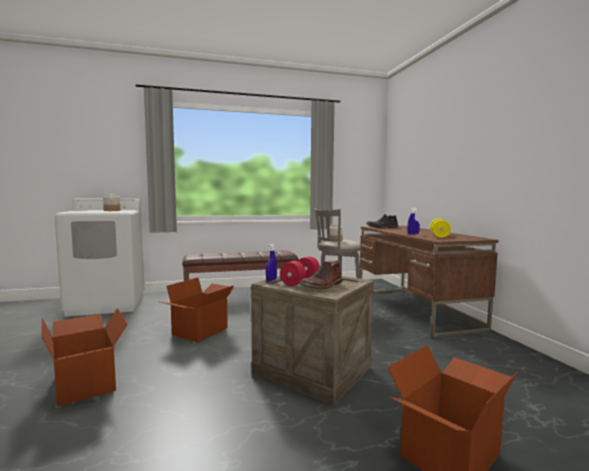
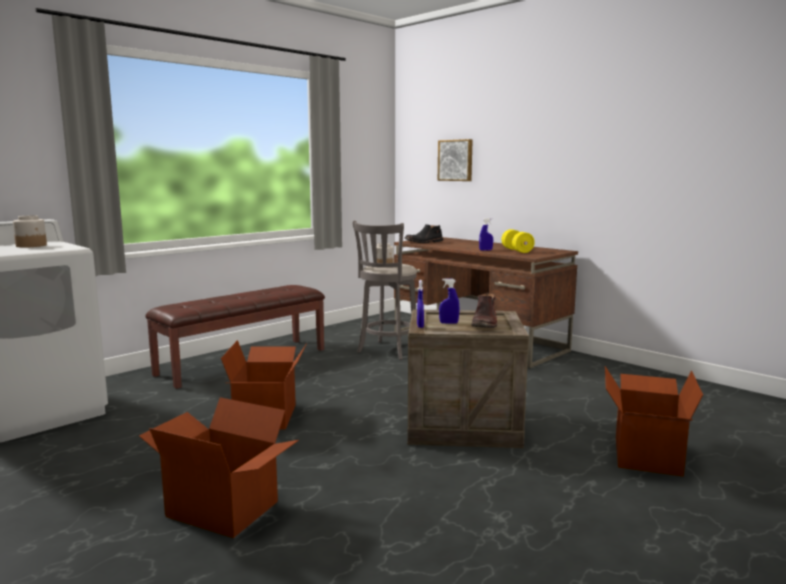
camera: 30 degrees left, 5 degrees up
red dumbbell [280,256,320,286] -> blue spray bottle [439,278,460,324]
none -> picture [438,139,473,181]

